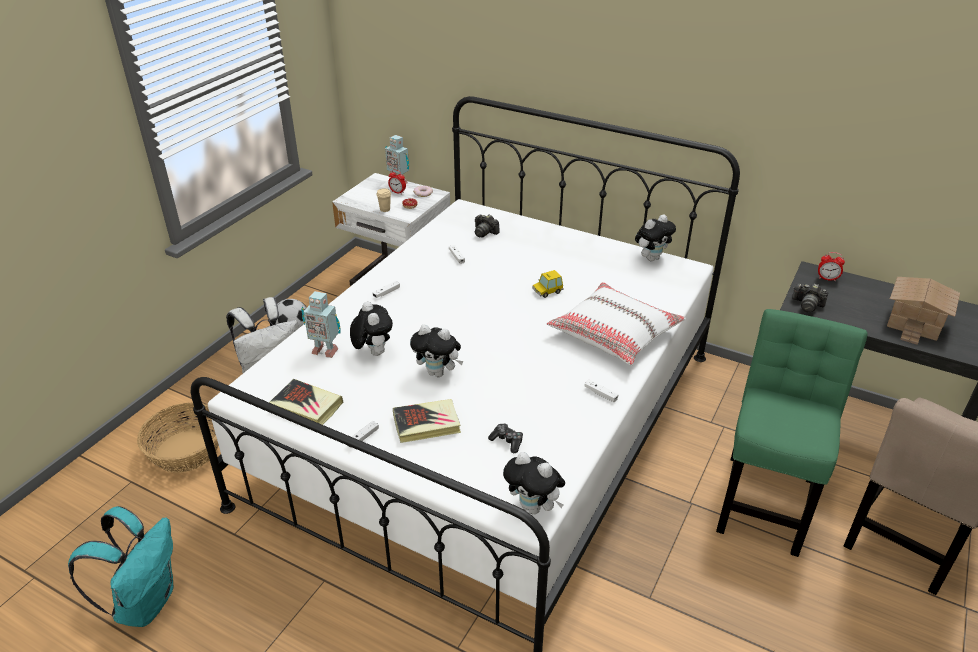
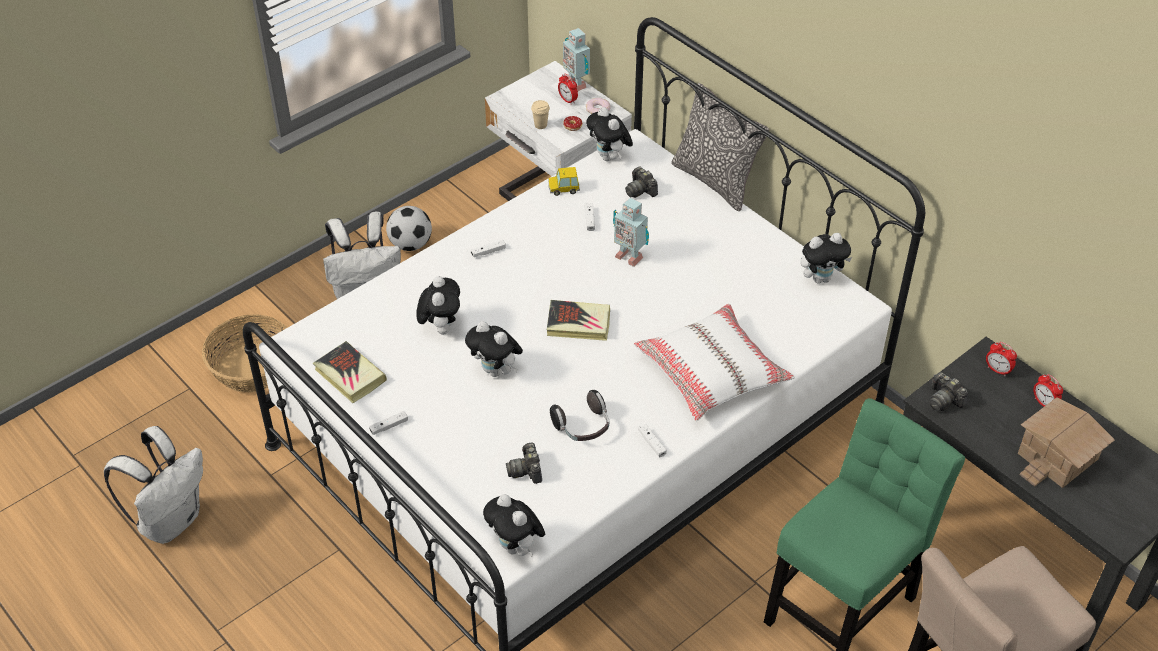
camera: 20 degrees right, 10 degrees up
turquoise backpack [68,506,173,627] -> white backpack [104,426,203,544]
toy robot [301,291,340,358] -> toy robot moved to [613,198,649,267]
book [393,399,461,443] -> book moved to [547,300,610,341]
game controller [488,424,523,453] -> camera [506,442,542,484]
toy car [532,270,564,298] -> toy car moved to [548,167,580,196]
none -> headphones [550,390,609,441]
none -> plush toy [586,107,633,161]
none -> pillow [671,83,769,211]
none -> alarm clock [1033,374,1063,407]

